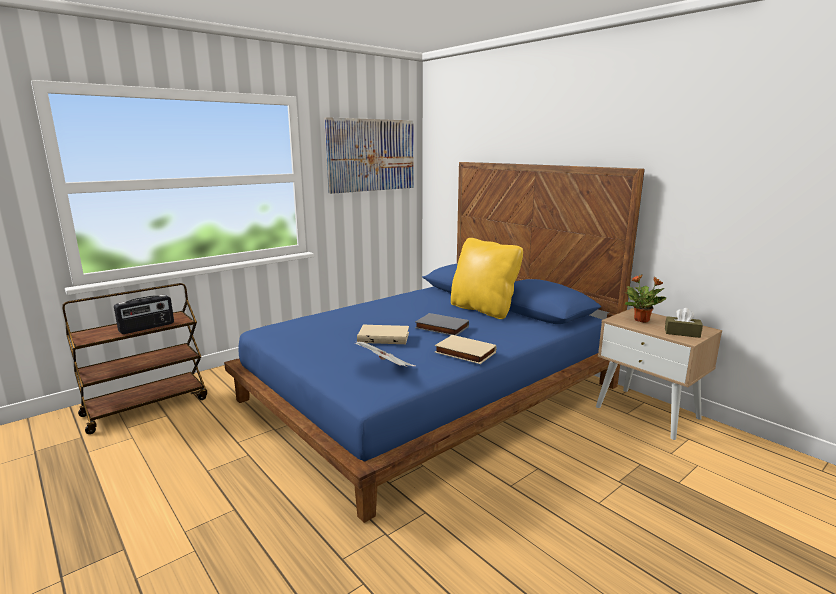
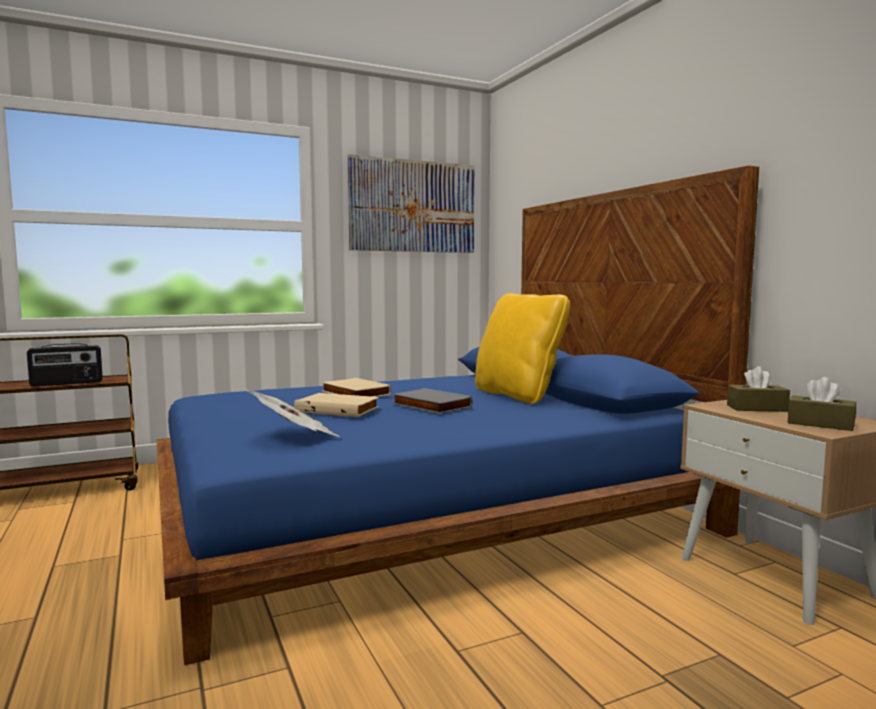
camera: 15 degrees right, 10 degrees down
beige book [435,335,496,364] -> beige book moved to [322,378,391,397]
potted plant [624,275,667,323] -> brown tissue box [727,366,790,412]

